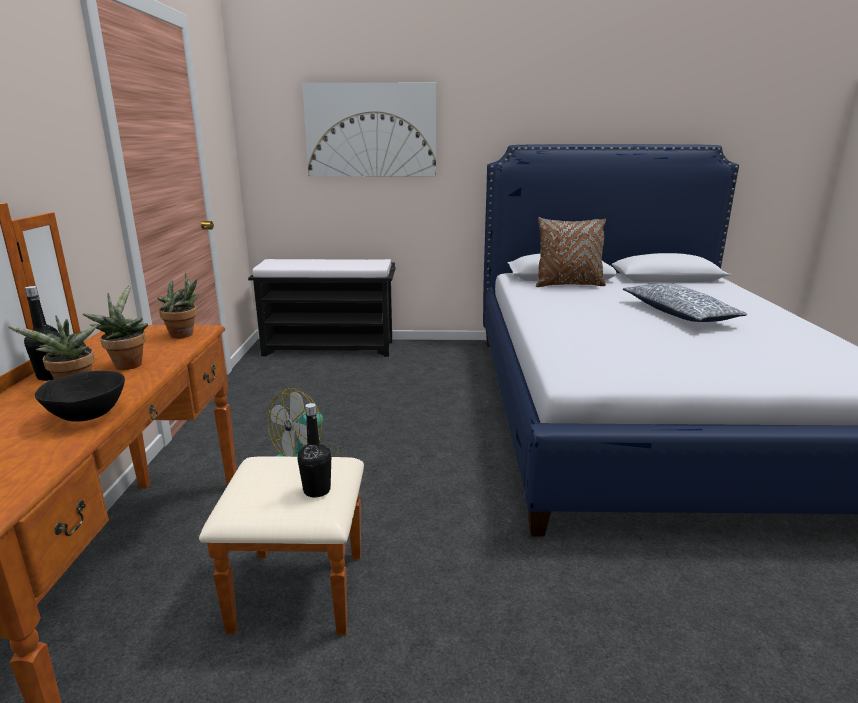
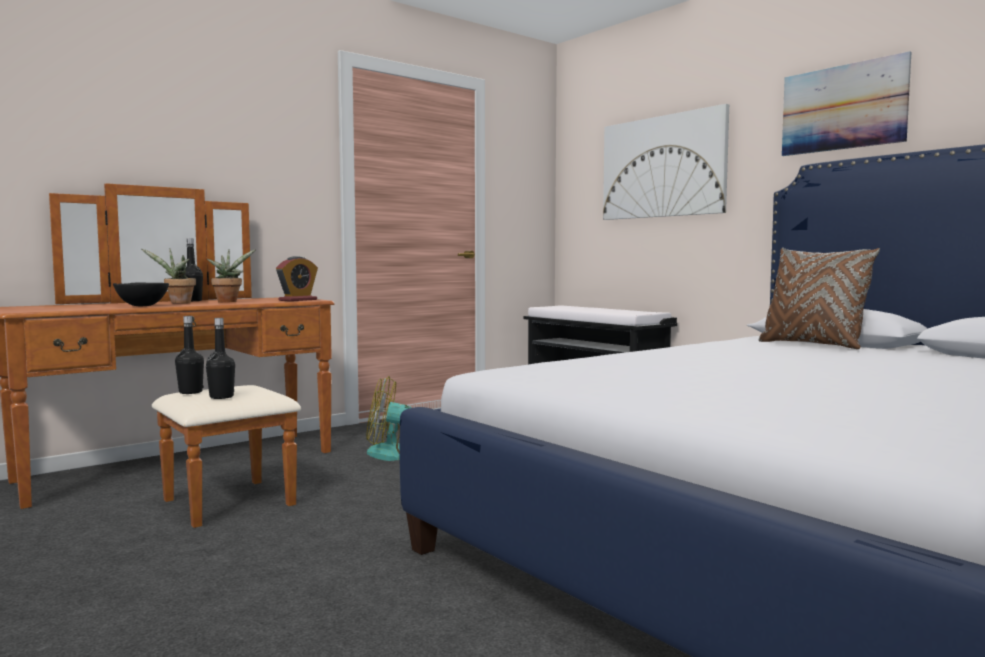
camera: 50 degrees right, 15 degrees down
potted plant [157,273,199,338] -> alarm clock [276,256,318,301]
pillow [623,283,748,322] -> none
none -> black bottle [175,316,204,394]
none -> picture [782,51,911,156]

